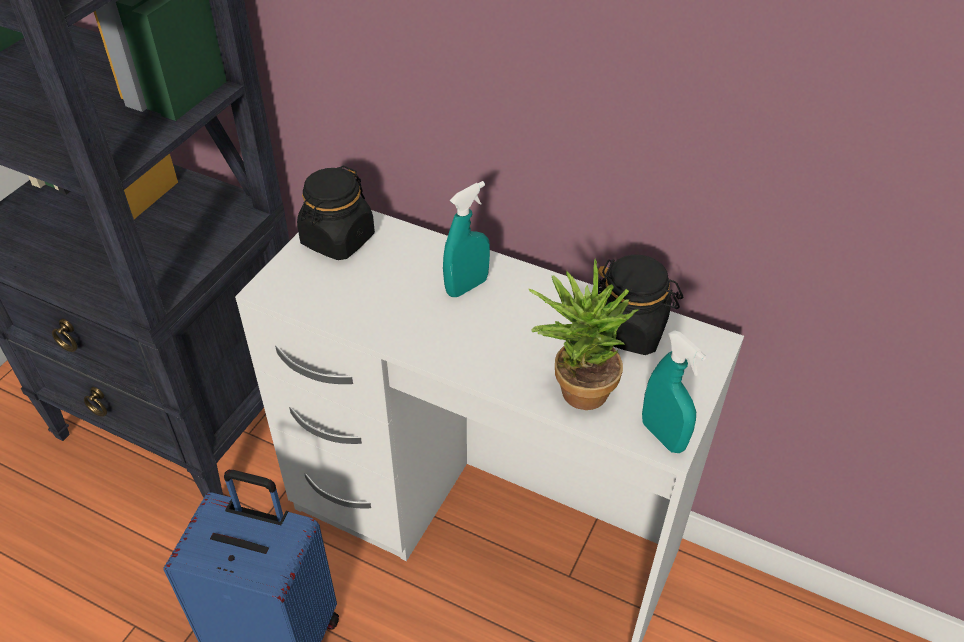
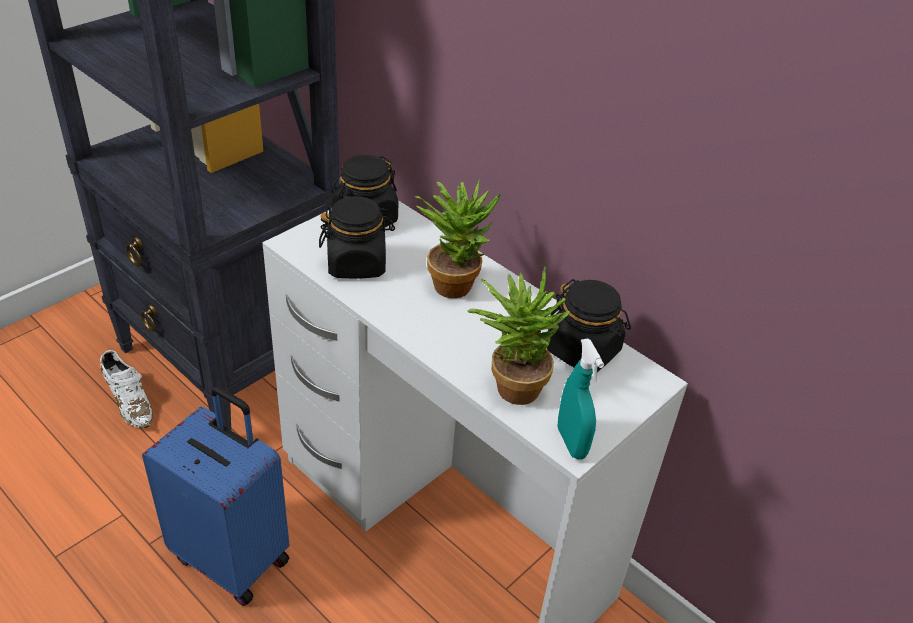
camera: 15 degrees right, 5 degrees down
turquoise spray bottle [443,181,490,297] -> potted plant [415,180,501,298]
none -> white shoe [100,350,153,428]
none -> black jar [319,196,395,279]

